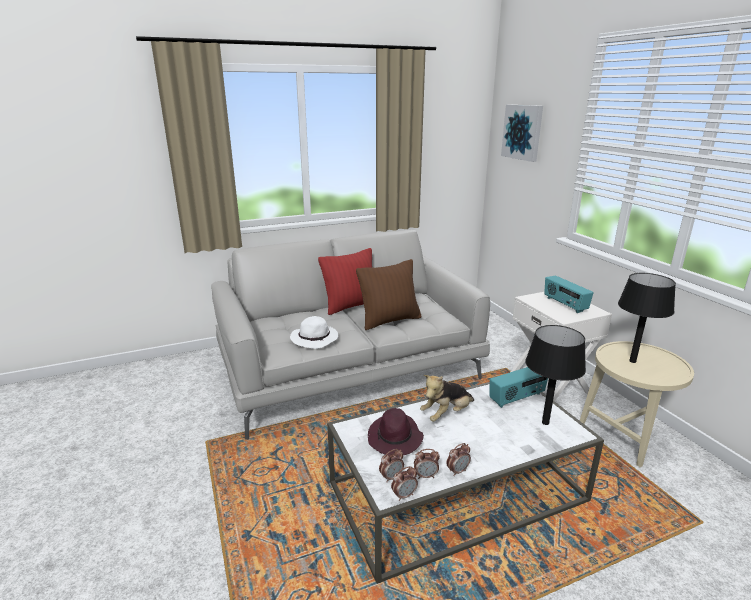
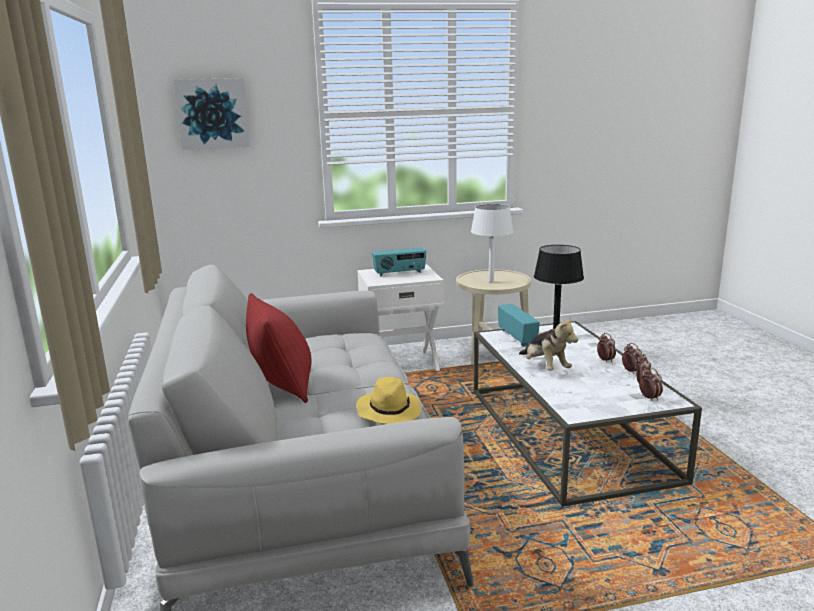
camera: 80 degrees left, 5 degrees down
white hat [290,316,338,349] -> yellow hat [356,377,421,424]
brown pillow [356,259,421,330] -> none
purple hat [368,408,424,455] -> none
alarm clock [391,466,418,501] -> alarm clock moved to [597,333,616,363]
black table lamp [618,273,676,363] -> white table lamp [471,204,514,283]

